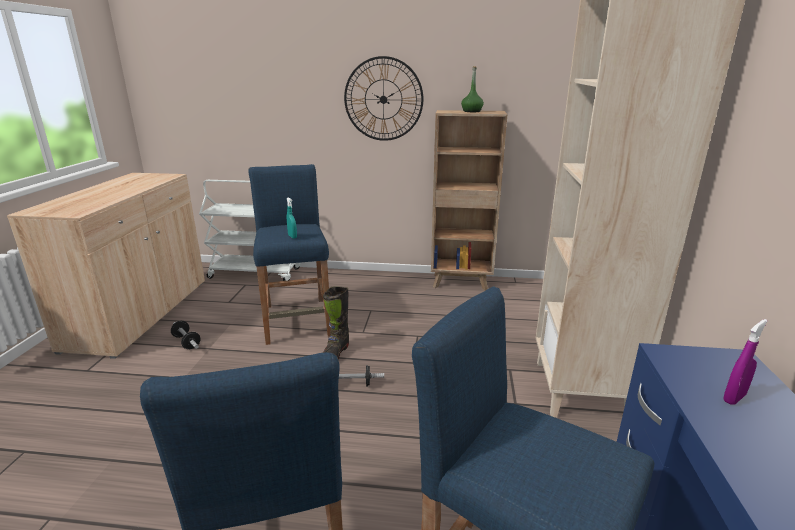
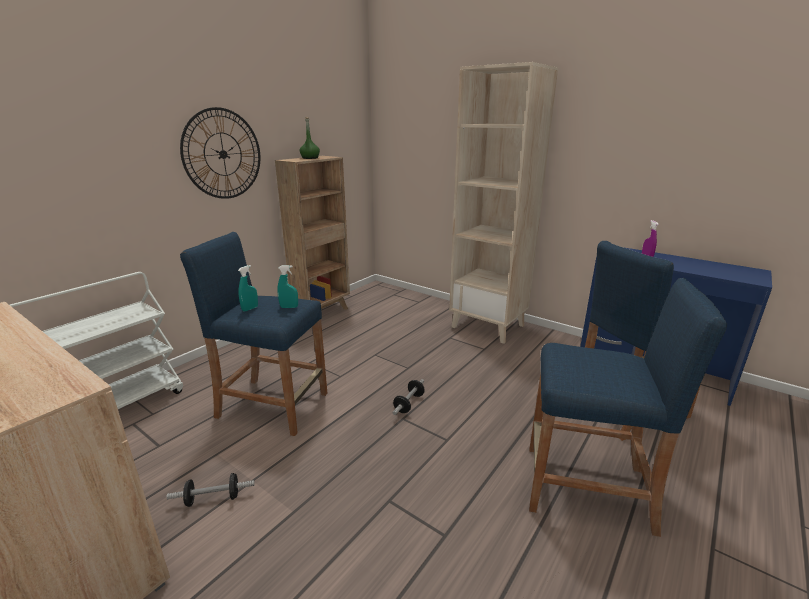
camera: 60 degrees left, 0 degrees up
black boot [322,286,349,359] -> none
none -> turquoise spray bottle [238,265,258,312]

